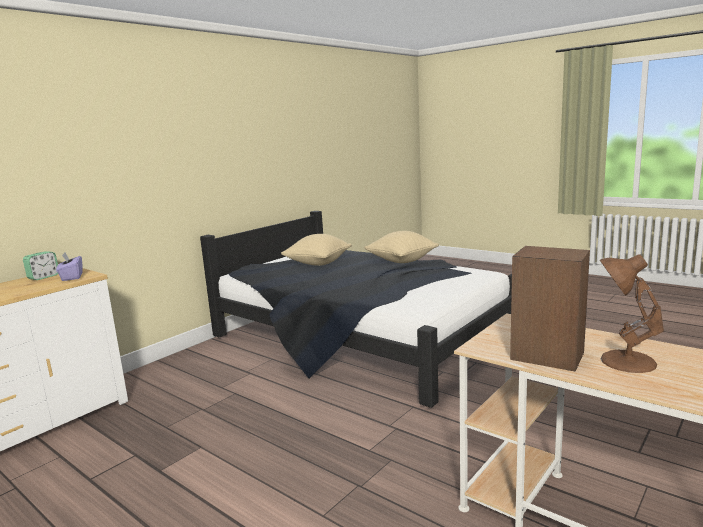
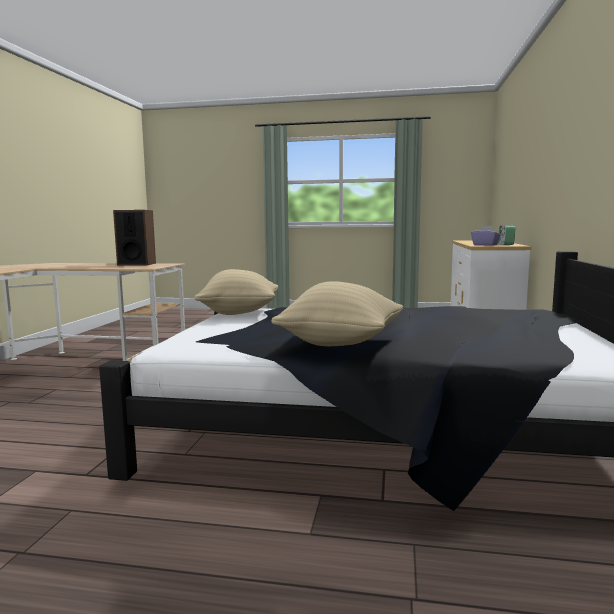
camera: 150 degrees right, 5 degrees down
beige pillow [281,234,352,266] -> beige pillow moved to [194,269,278,315]
brown table lamp [600,254,664,373] -> none

